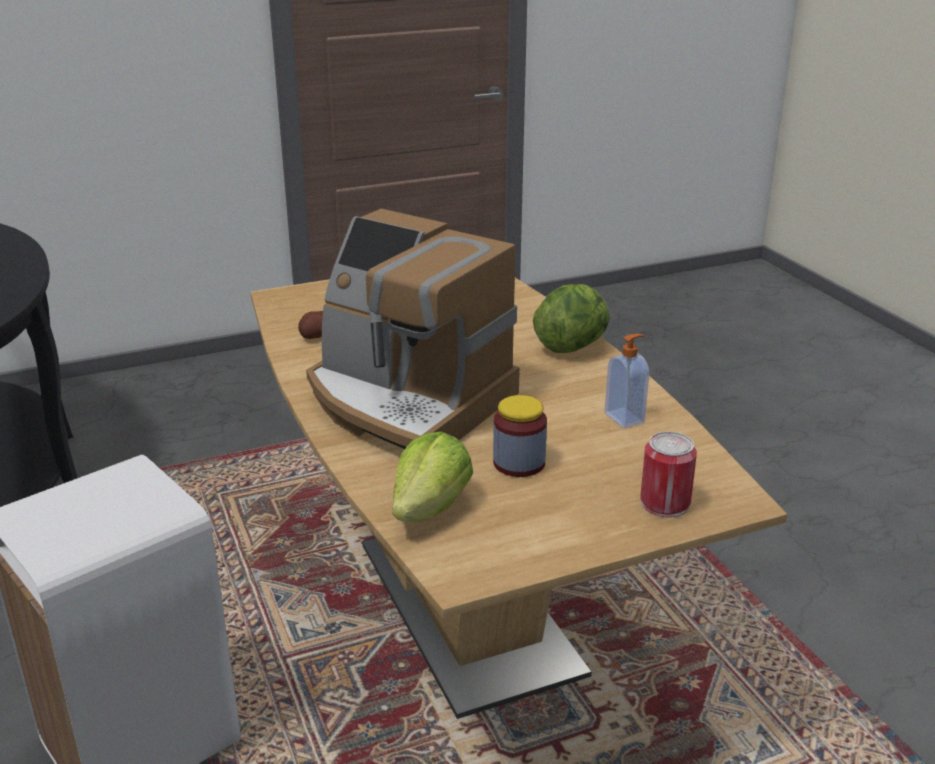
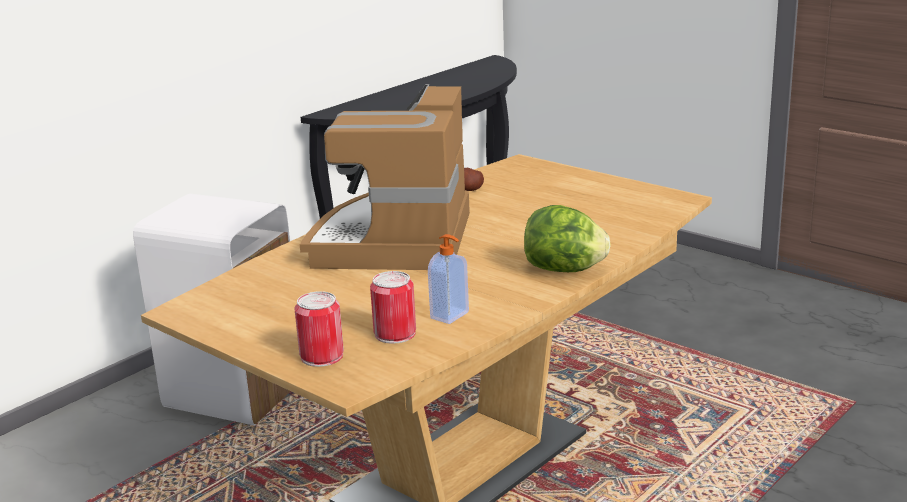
camera: 65 degrees right, 5 degrees down
lettuce [393,431,473,522] -> none
jar [493,395,547,477] -> none
none -> can [370,271,416,344]

